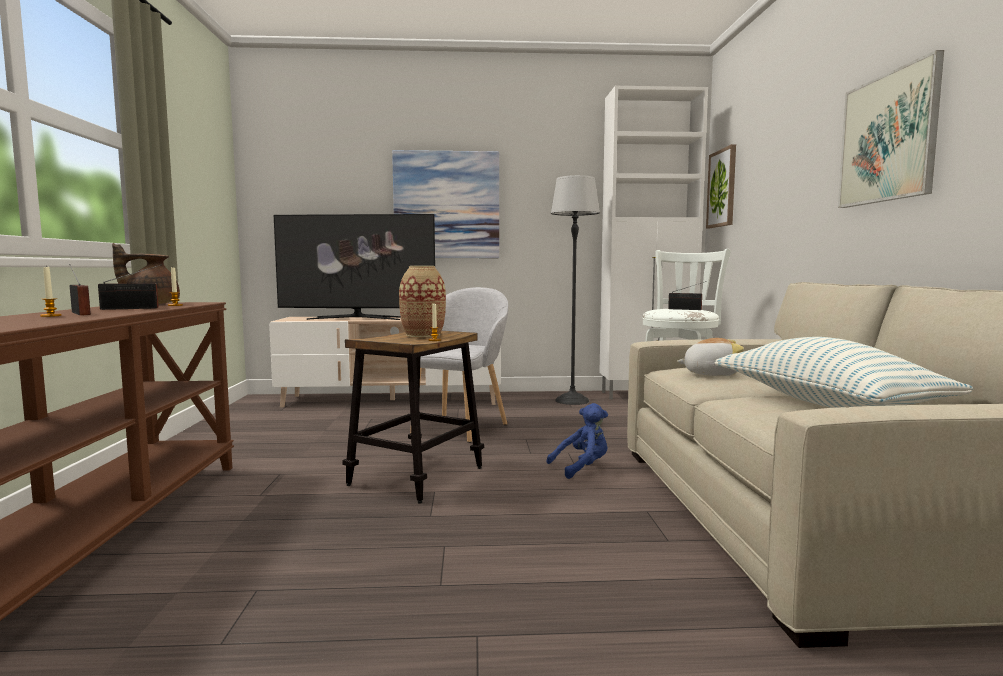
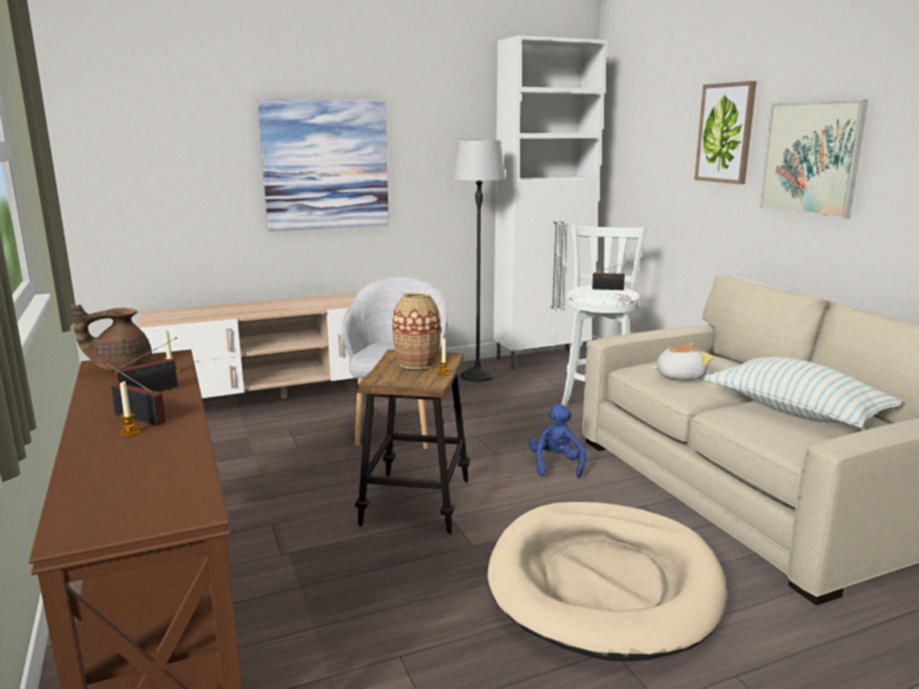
camera: 20 degrees left, 10 degrees up
television [274,214,435,320] -> none
blue plush toy [546,403,608,479] -> blue plush toy turned 45 degrees counterclockwise [529,404,586,478]
picture [706,144,736,228] -> picture moved to [694,81,757,184]
none -> beige dog bed [487,502,726,661]

